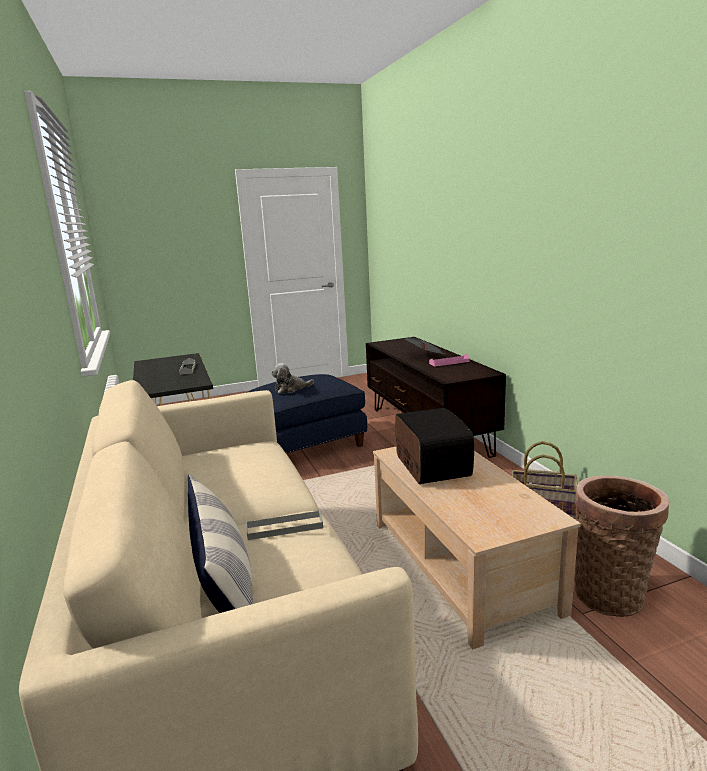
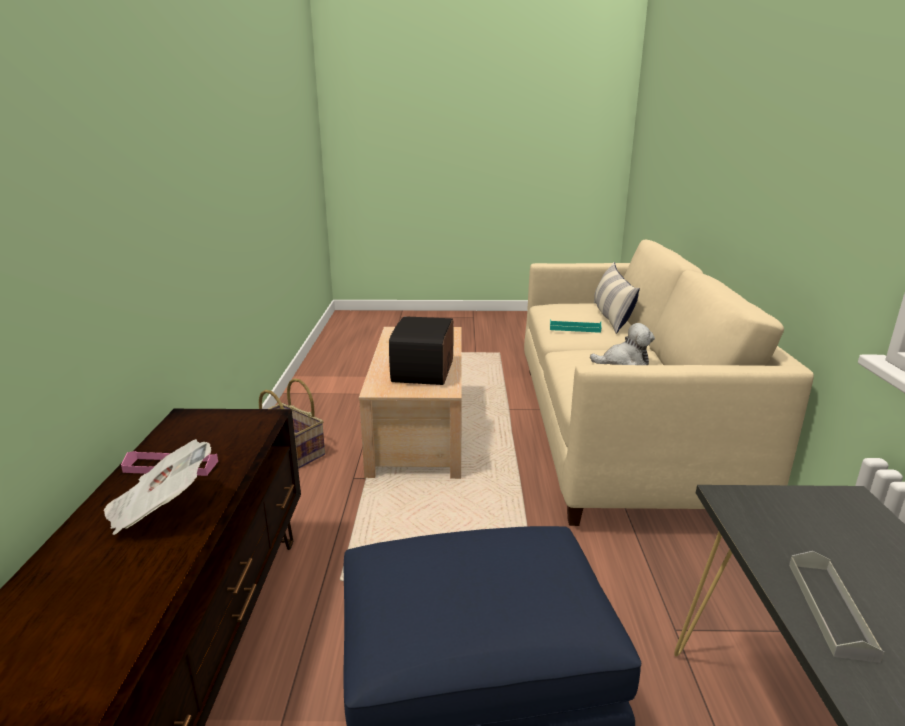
camera: 160 degrees left, 5 degrees up
grey tray [246,510,323,540] -> turquoise tray [550,319,601,333]
plush toy [271,363,314,394] -> plush toy moved to [590,323,655,365]
basket [574,476,669,617] -> none

